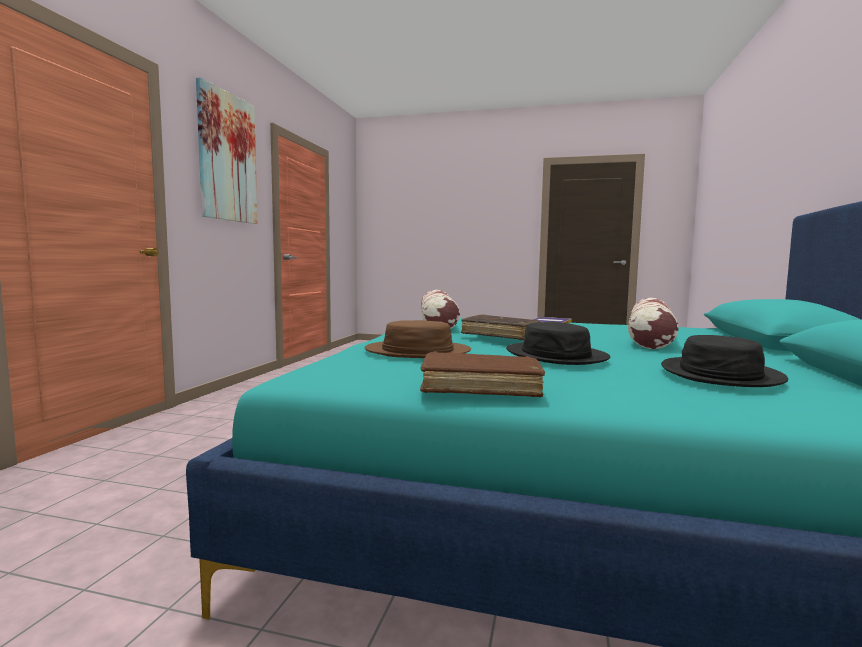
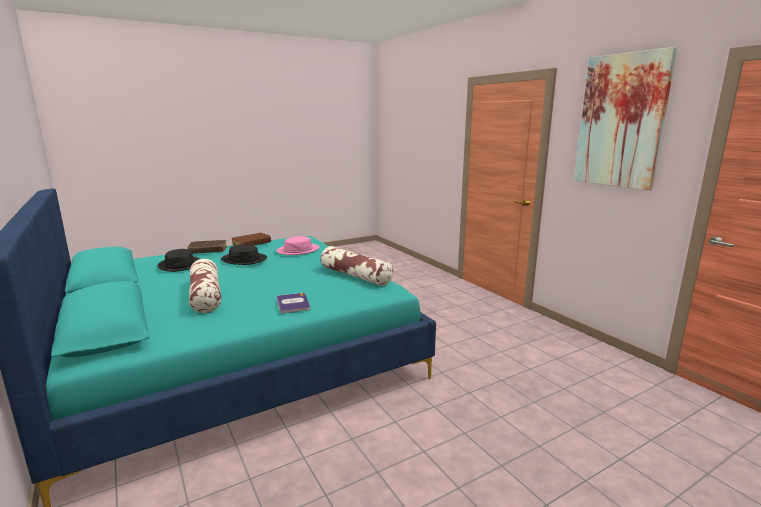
camera: 135 degrees right, 10 degrees up
brown hat [365,320,471,358] -> pink hat [276,236,319,255]
brown book [461,314,541,340] -> brown book moved to [187,240,227,254]

